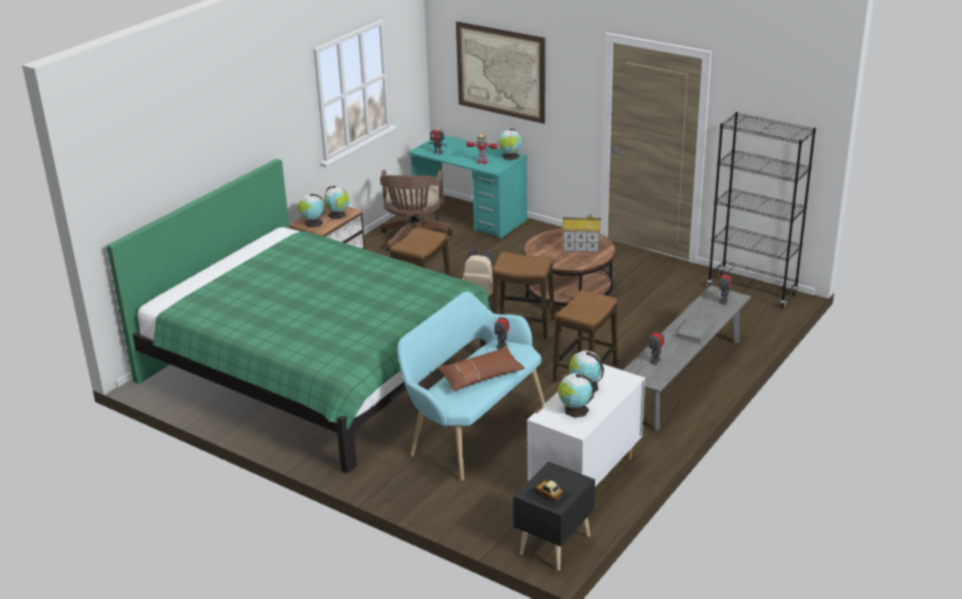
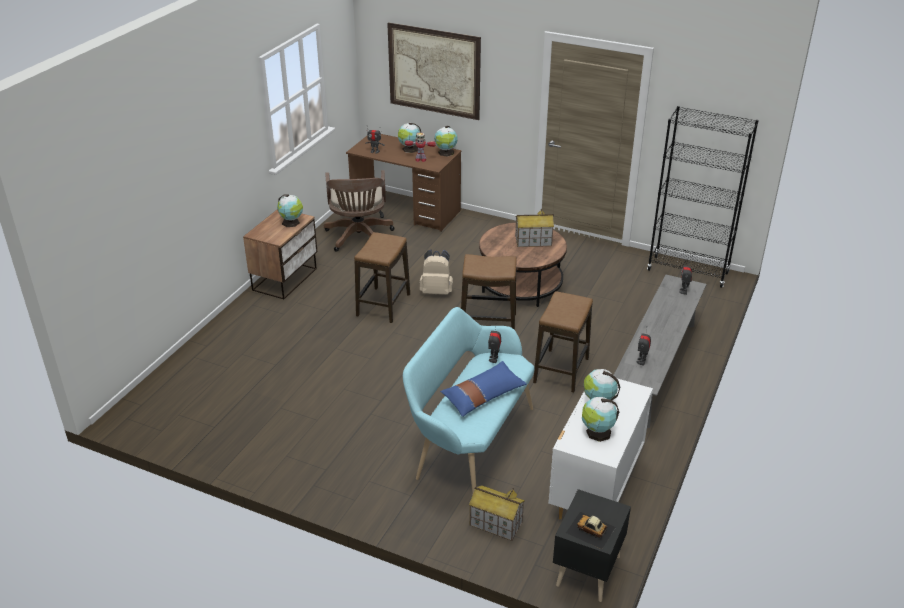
camera: 10 degrees left, 5 degrees up
green bed [107,159,493,474] -> none
globe [298,194,326,228] -> globe moved to [398,123,422,153]
turquoise desk [408,135,528,239] -> brown desk [346,134,462,232]
brown pillow [437,346,525,391] -> blue pillow [440,361,526,417]
grey book [676,317,714,344] -> none
none -> toy house [469,485,525,541]

